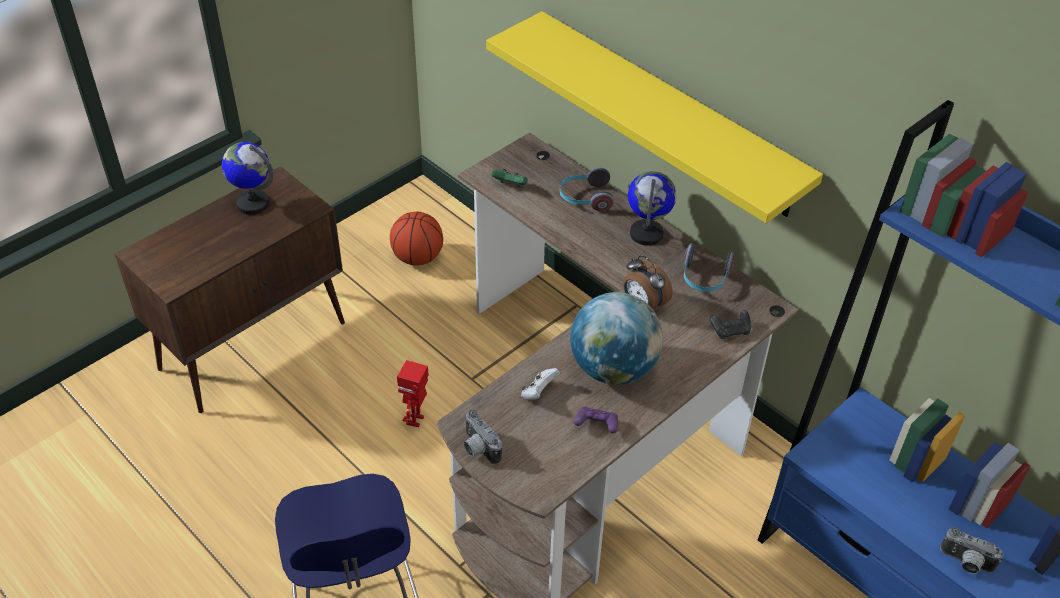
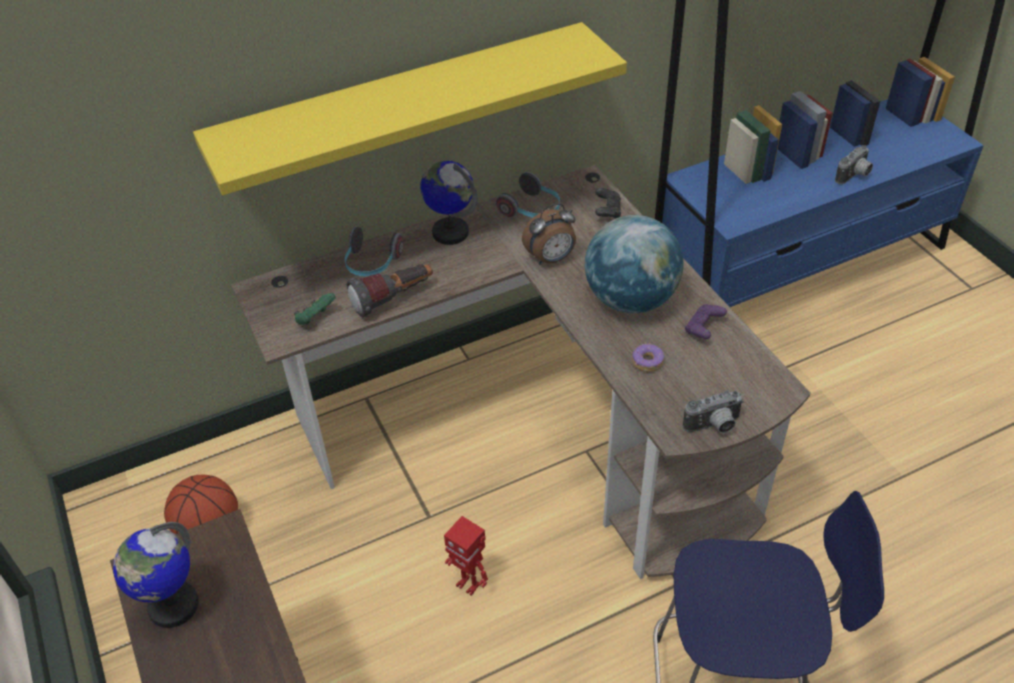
camera: 70 degrees left, 0 degrees up
white game controller [521,368,560,400] -> donut [632,343,664,372]
none -> flashlight [347,264,433,317]

